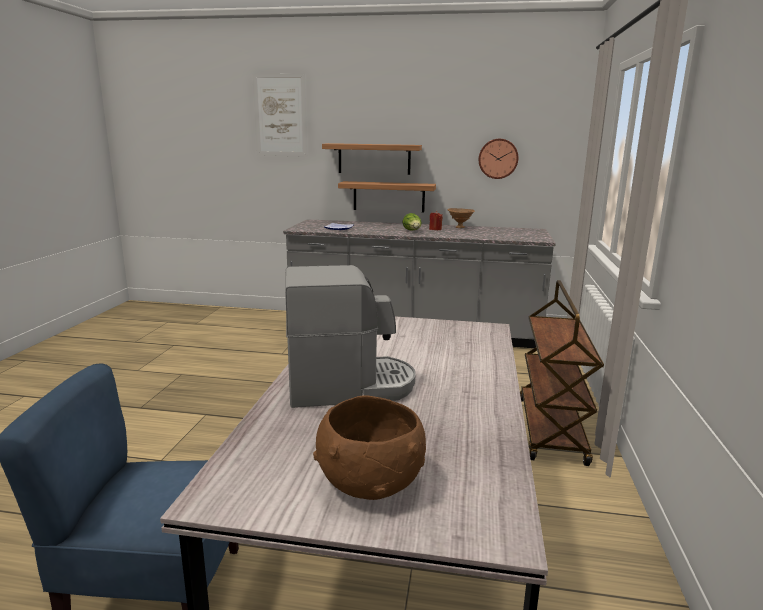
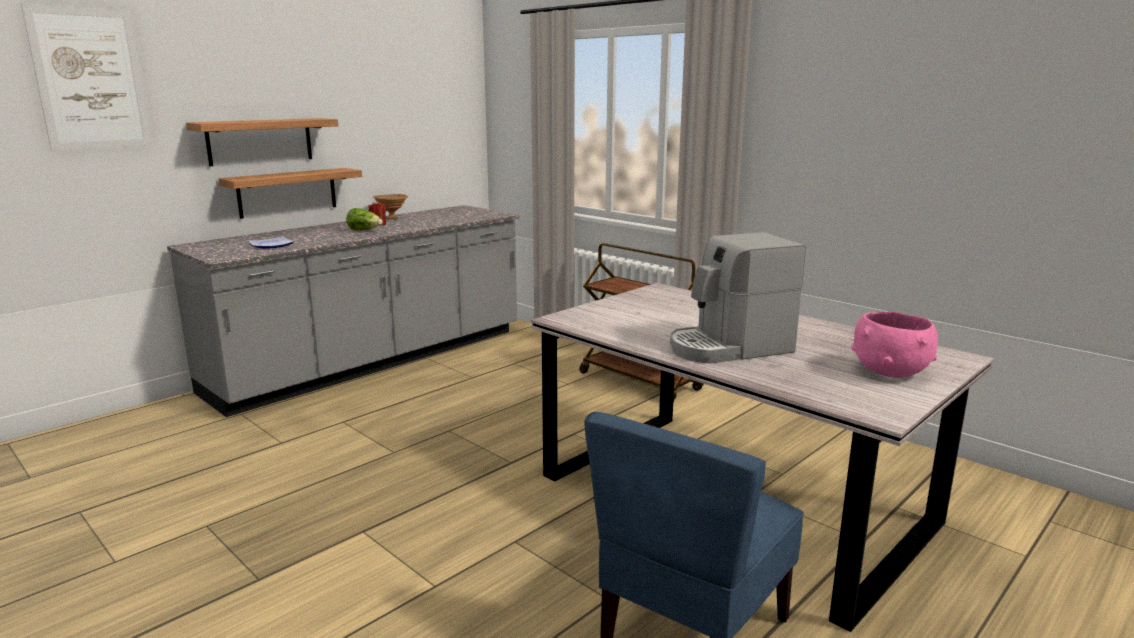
camera: 55 degrees left, 0 degrees up
coffee machine [285,265,416,408] -> coffee machine turned 135 degrees counterclockwise [670,232,806,364]
brown bowl [313,395,426,500] -> pink bowl [851,311,938,378]
wall clock [479,139,518,179] -> none

